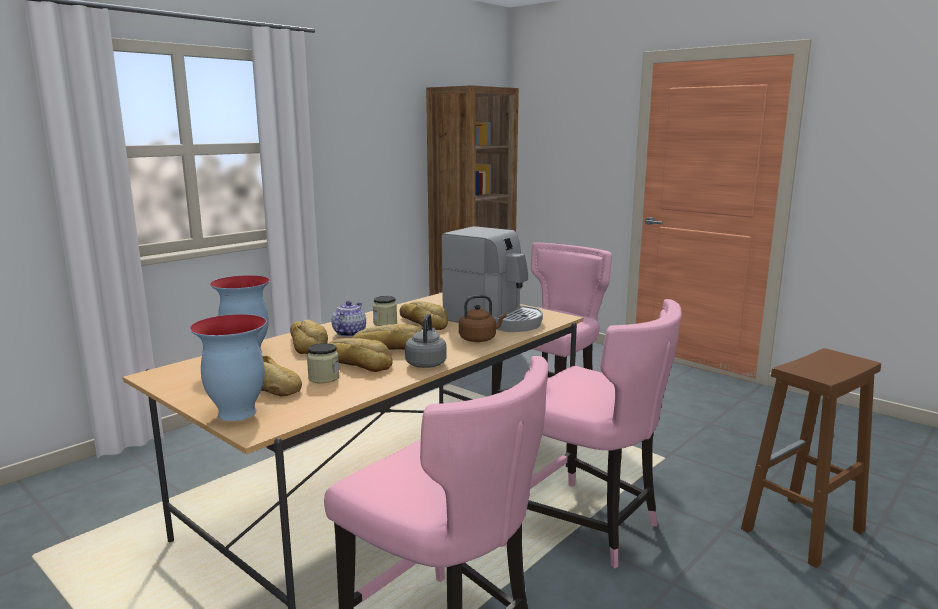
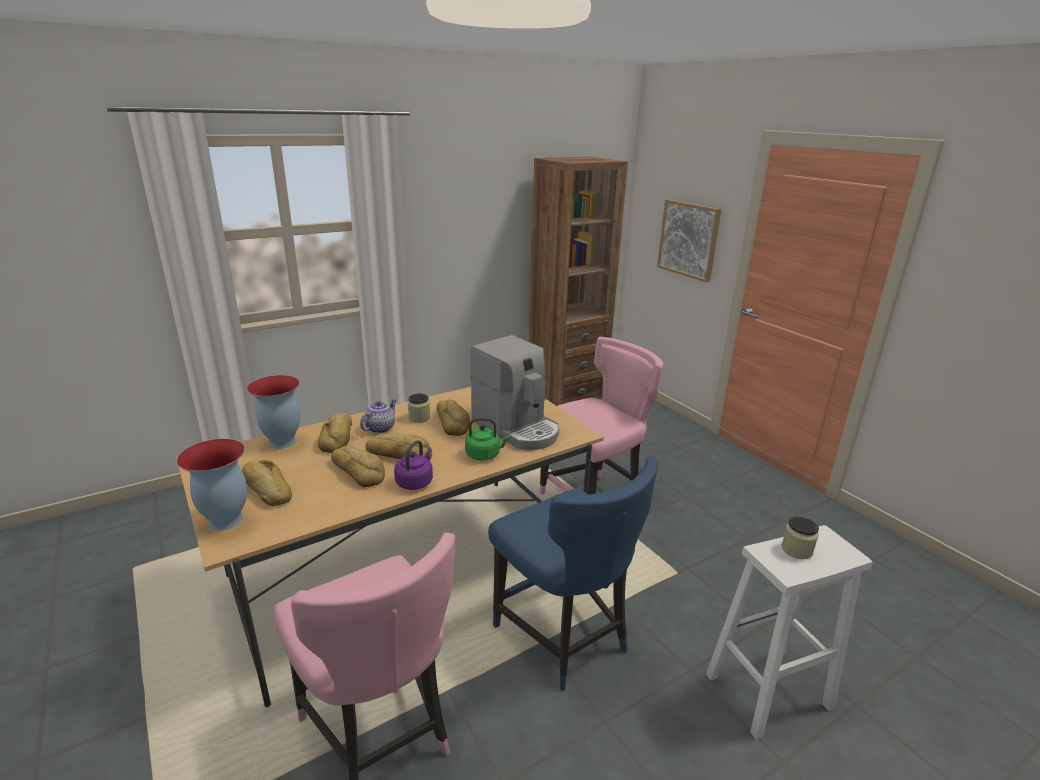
camera: 15 degrees right, 10 degrees up
jar [307,343,340,383] -> jar moved to [781,517,819,559]
grey kettle [405,314,447,368] -> purple kettle [394,440,433,490]
brown kettle [459,295,507,342] -> green kettle [465,418,510,461]
pink chair [527,299,682,569] -> blue chair [488,457,658,691]
brown stool [741,348,881,568] -> white stool [706,525,873,740]
none -> picture [657,199,722,283]

